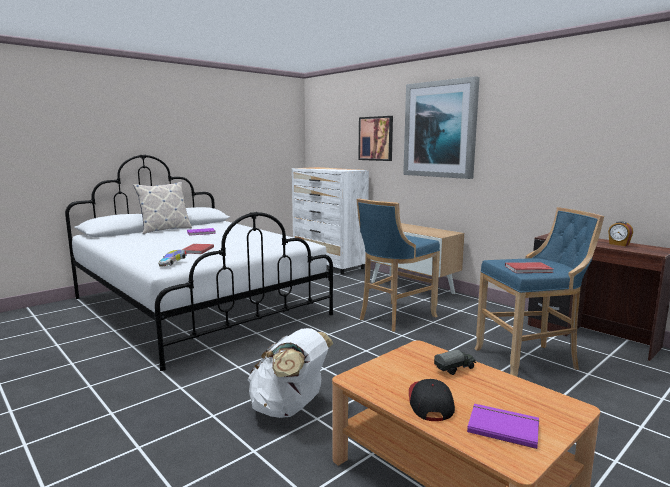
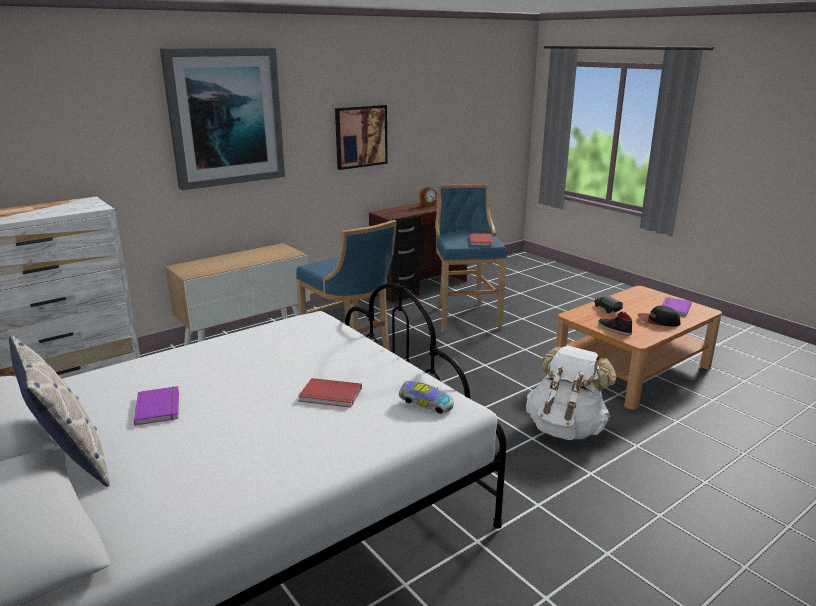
camera: 85 degrees left, 10 degrees up
picture [358,116,393,161] -> picture moved to [335,105,388,170]
none -> black shoe [598,311,632,336]

